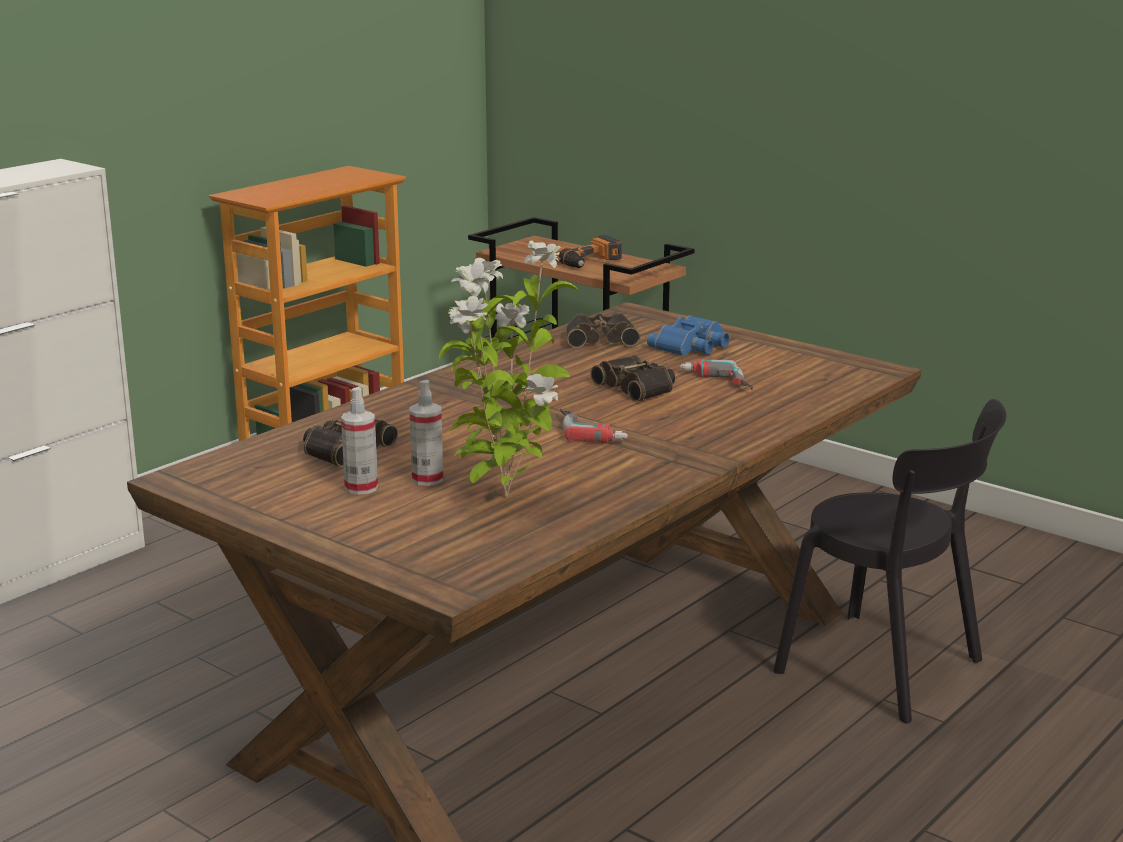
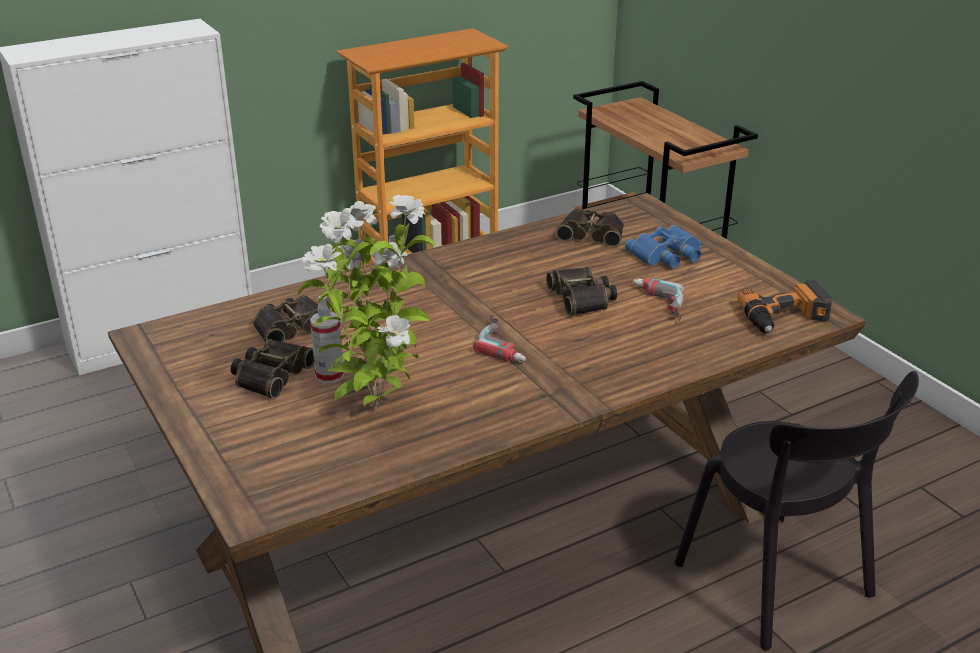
camera: 20 degrees right, 10 degrees up
spray bottle [341,387,378,495] -> binoculars [231,339,314,399]
power drill [555,235,622,268] -> power drill moved to [737,280,832,333]

